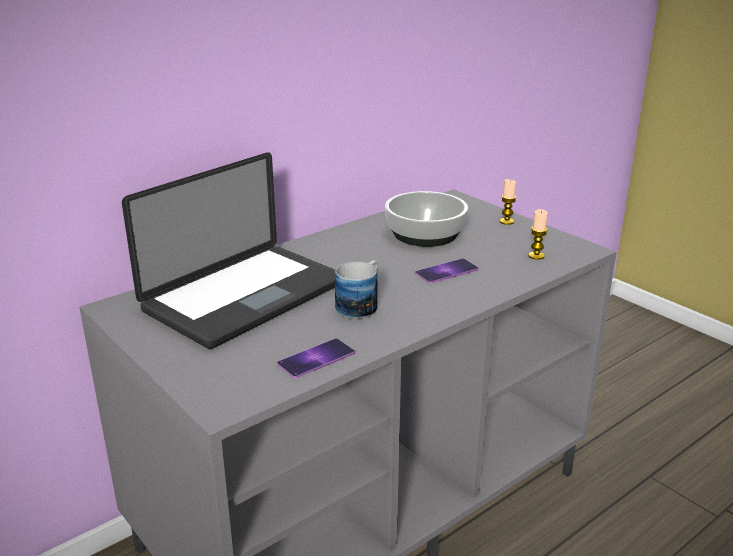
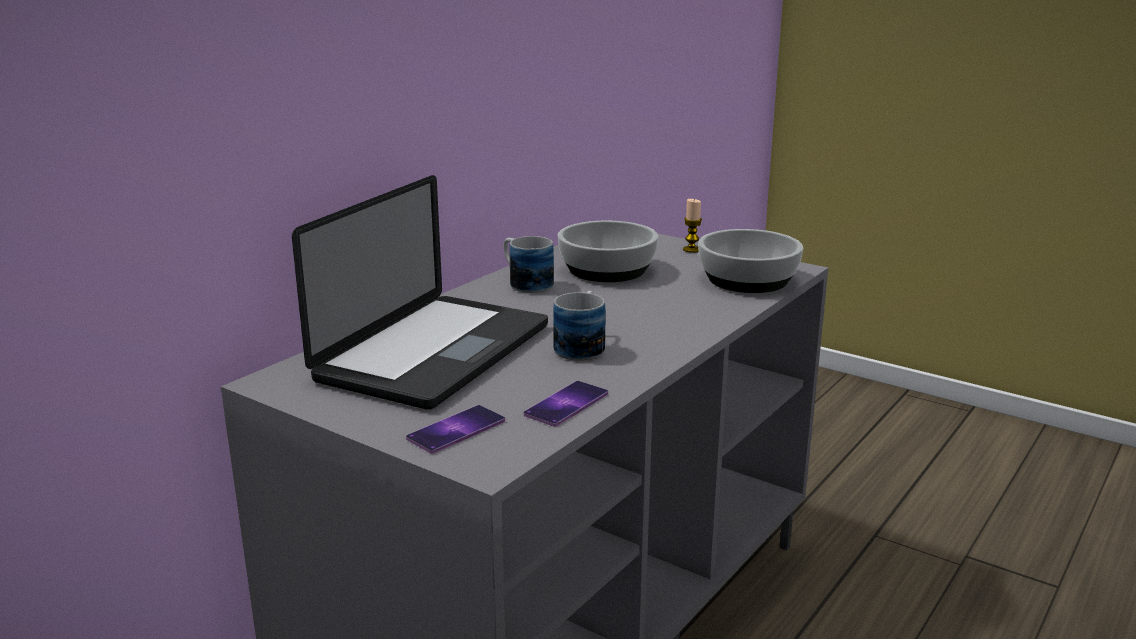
camera: 15 degrees left, 5 degrees down
phone [415,258,479,284] -> phone moved to [406,405,505,454]
candle [528,209,548,260] -> bowl [698,229,803,293]
none -> mug [503,236,554,293]

